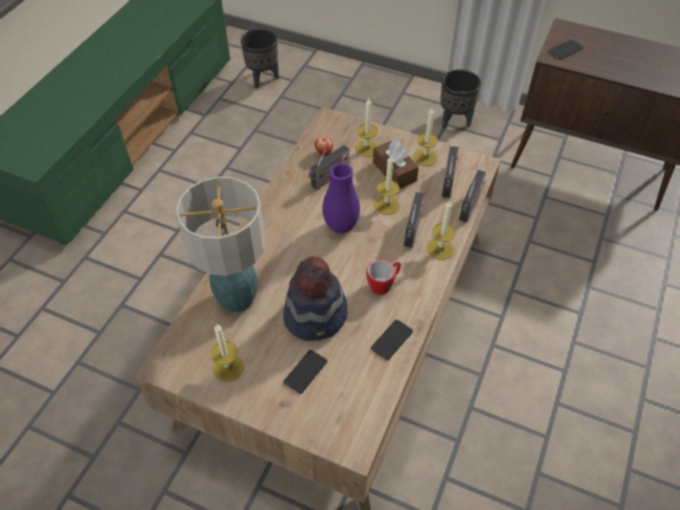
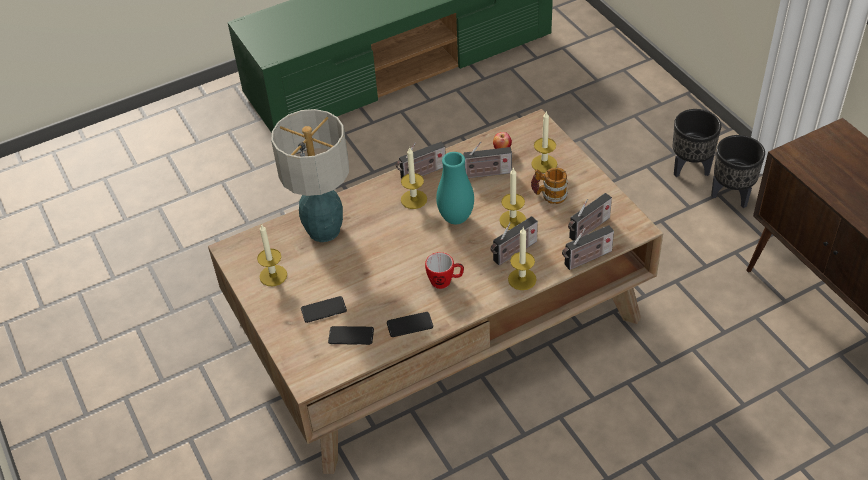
camera: 40 degrees right, 5 degrees down
black planter [241,29,278,88] -> black planter moved to [673,109,721,177]
hat [283,257,348,341] -> none
purple vase [322,163,360,234] -> turquoise vase [436,152,474,224]
brown tissue box [373,139,419,189] -> mug [531,168,568,204]
candle [413,106,438,166] -> candle moved to [401,148,427,209]
phone [548,39,584,59] -> phone moved to [328,326,374,345]
none -> radio [396,142,446,179]

